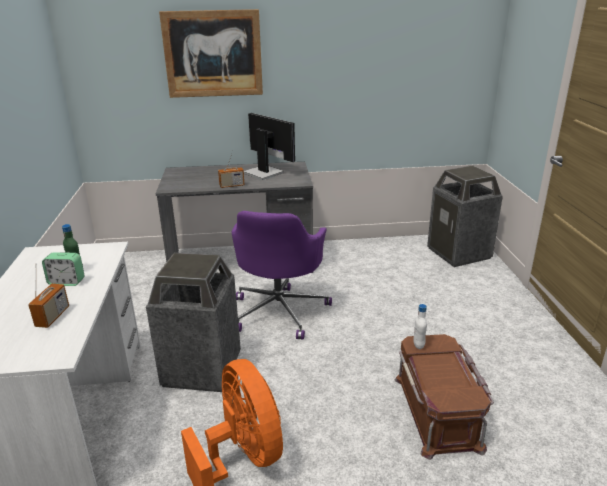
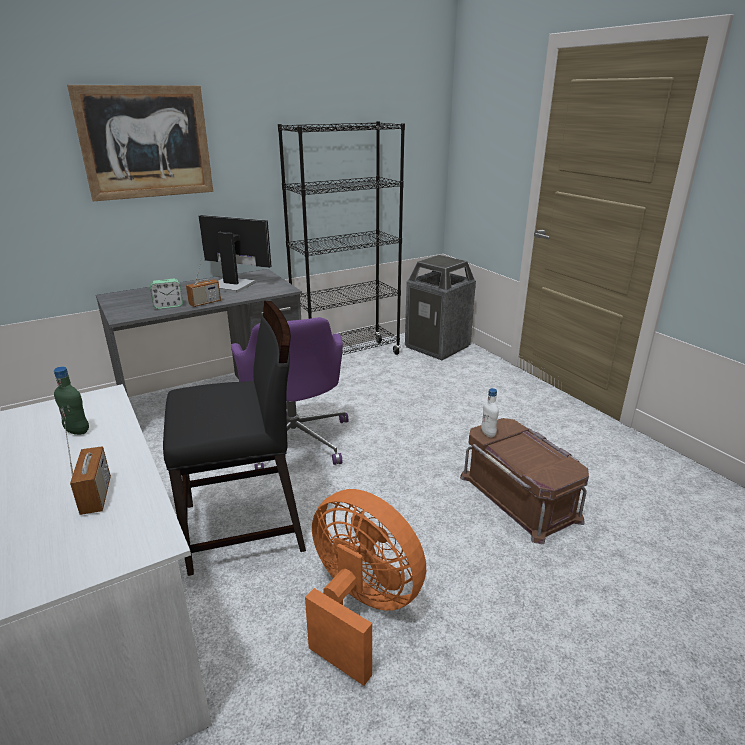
camera: 25 degrees left, 0 degrees up
alarm clock [42,252,84,286] -> alarm clock moved to [150,279,183,309]
trash can [146,253,241,392] -> black chair [163,301,306,576]
none -> black bookcase [278,121,405,355]

